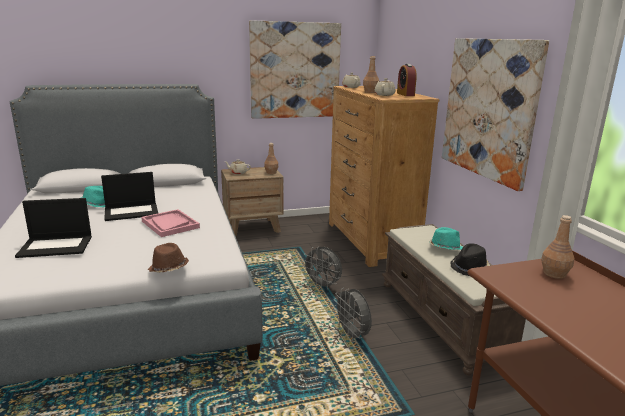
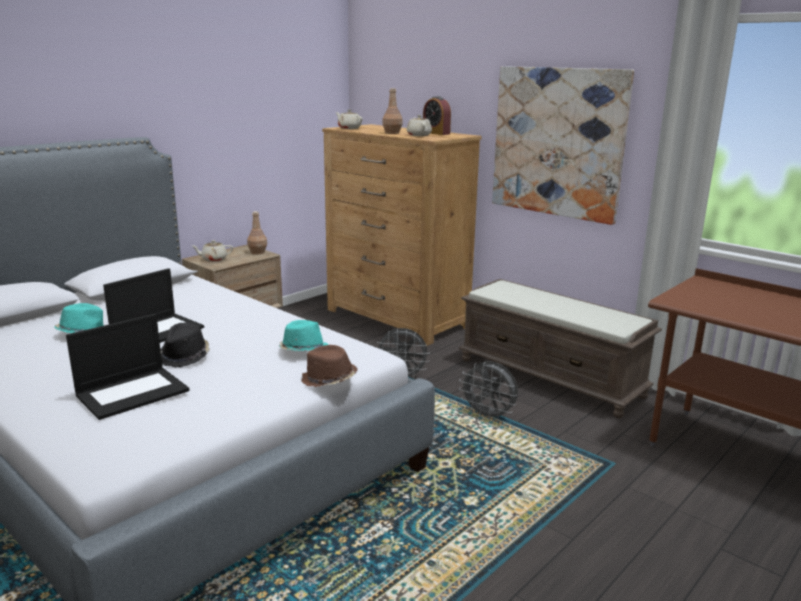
camera: 30 degrees left, 0 degrees up
pink tray [141,209,200,237] -> none
picture [249,20,341,119] -> none
turquoise hat [429,227,463,250] -> turquoise hat moved to [279,320,329,351]
black hat [450,243,489,276] -> black hat moved to [160,323,210,367]
brown bottle [541,215,574,279] -> none

